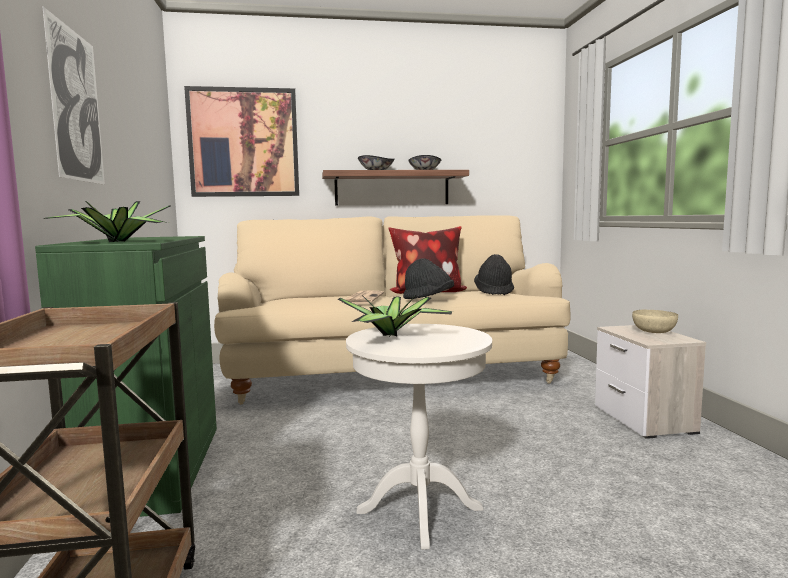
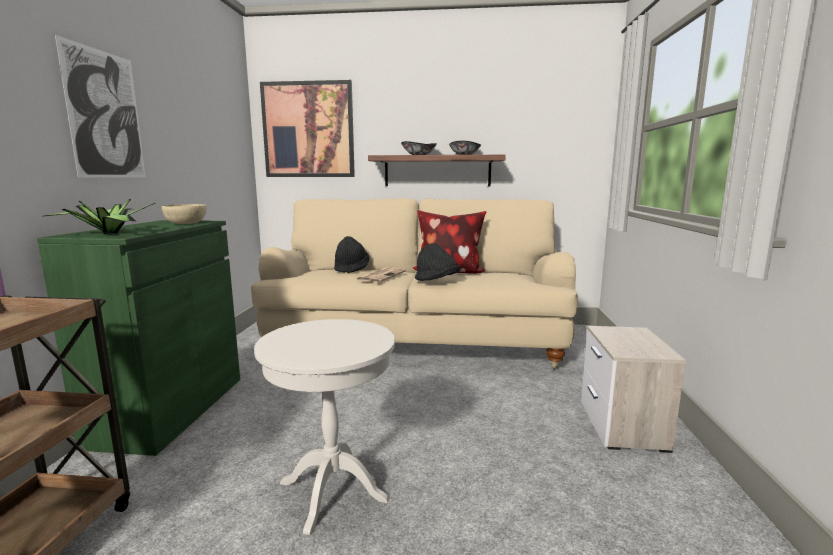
camera: 15 degrees right, 5 degrees up
potted plant [337,295,453,337] -> none
black hat [474,254,514,295] -> black hat moved to [334,236,369,273]
beige bowl [632,310,678,333] -> beige bowl moved to [162,204,207,224]

